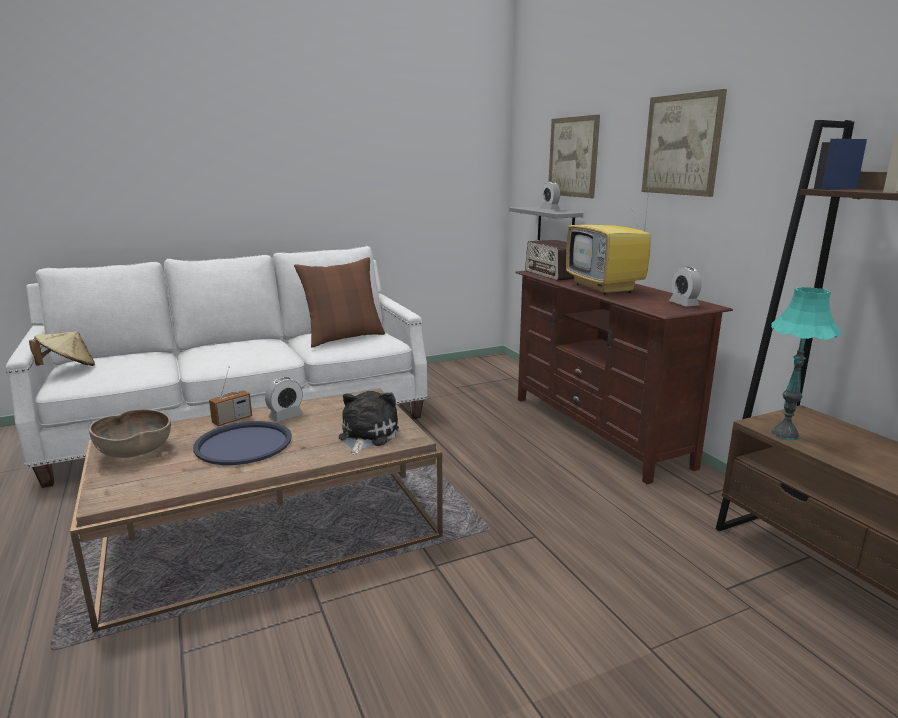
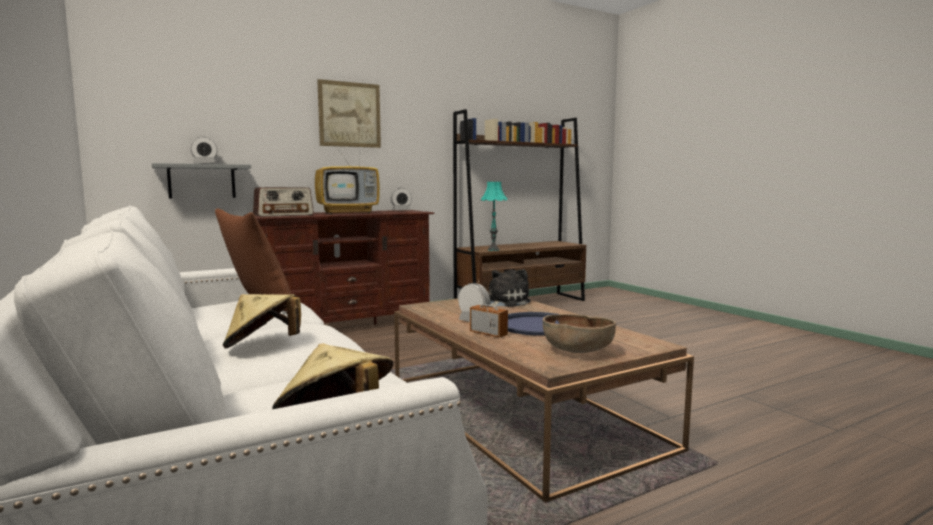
camera: 95 degrees left, 10 degrees down
plush toy [339,391,399,455] -> plush toy turned 120 degrees clockwise [488,269,531,307]
picture [549,115,600,198] -> none
none -> beige hat [223,294,301,349]

